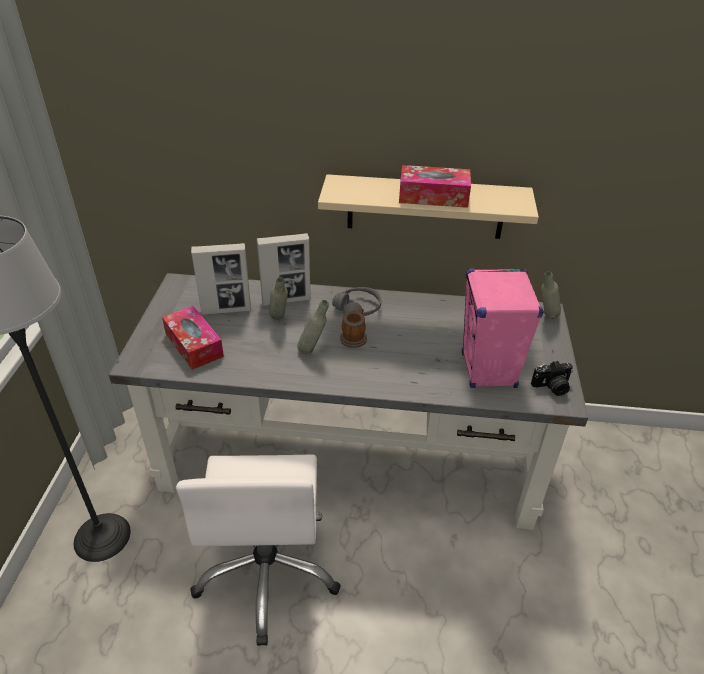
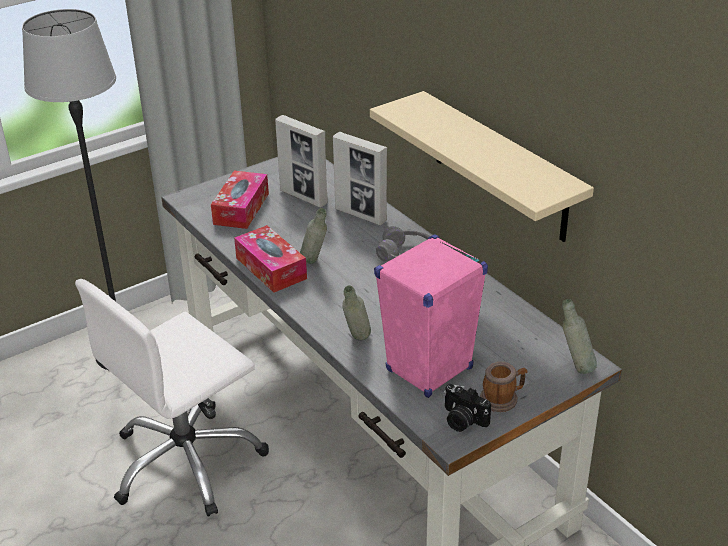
camera: 50 degrees right, 5 degrees down
grey bottle [269,277,288,320] -> grey bottle moved to [342,285,371,340]
mug [340,309,367,348] -> mug moved to [480,361,528,412]
tissue box [399,165,471,208] -> tissue box moved to [234,225,307,293]

